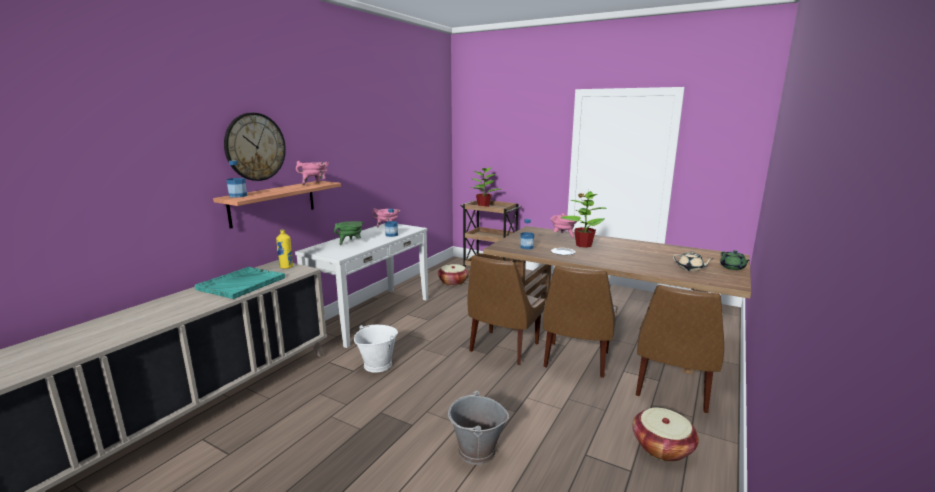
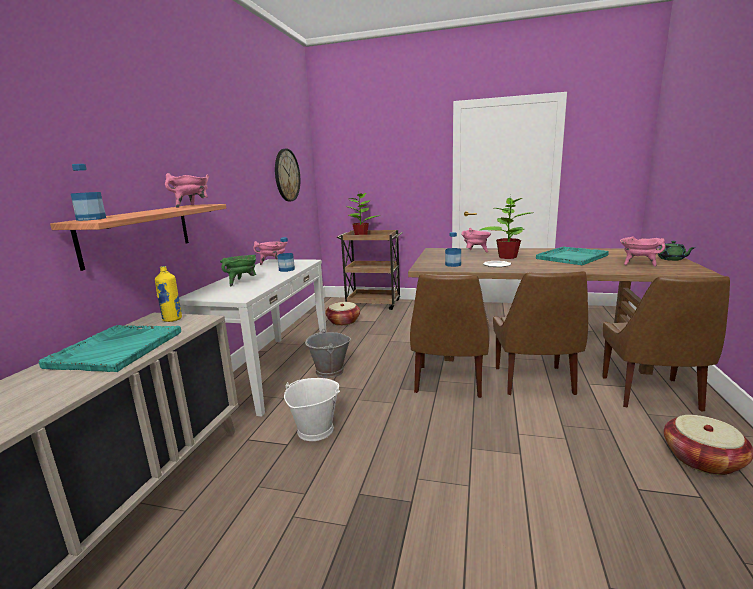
camera: 15 degrees left, 0 degrees up
wall clock [224,113,286,181] -> wall clock moved to [275,149,300,201]
grey bucket [448,391,509,465] -> grey bucket moved to [305,329,351,378]
beige teapot [673,251,714,271] -> pink cooking pot [620,236,665,267]
none -> turquoise tray [536,246,609,265]

